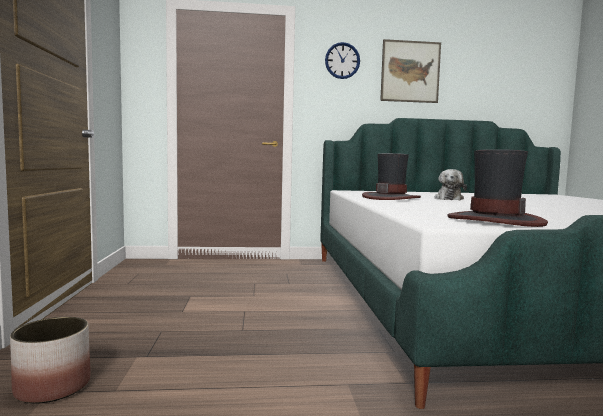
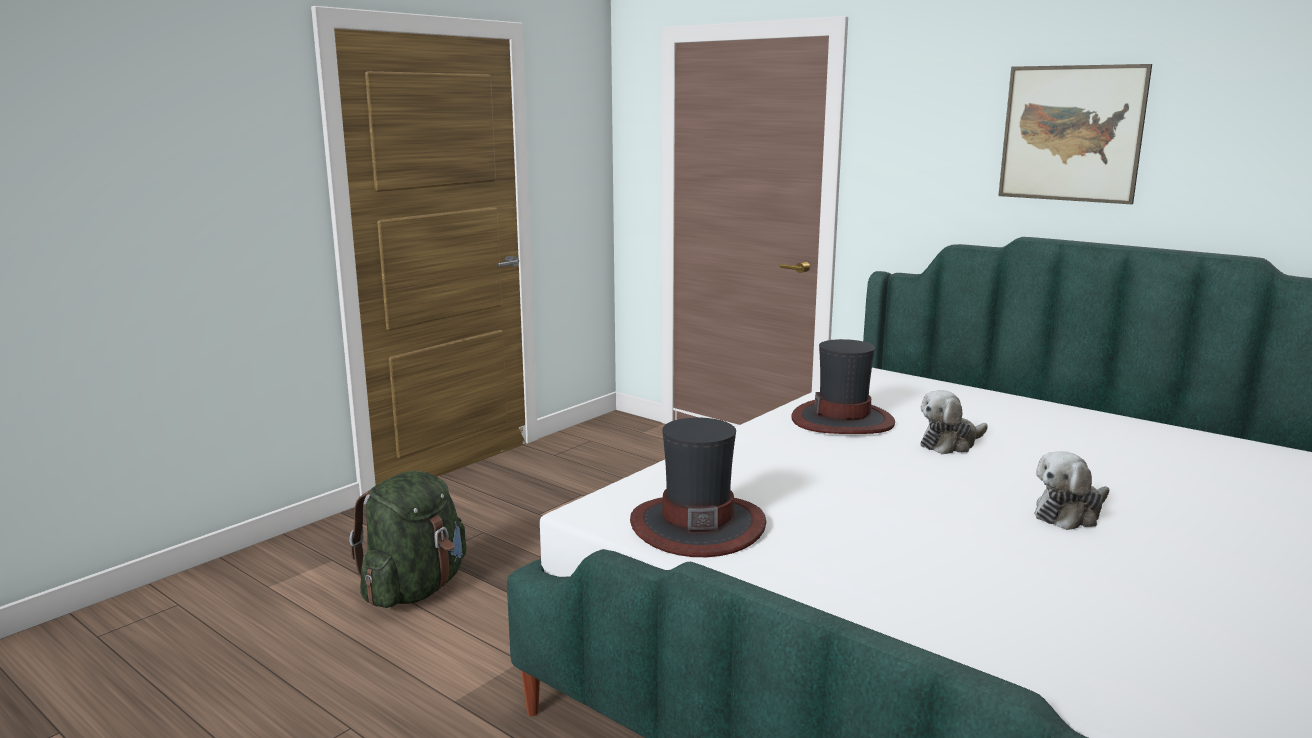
camera: 45 degrees right, 10 degrees up
planter [10,317,91,404] -> none
wall clock [325,42,360,79] -> none
none -> green backpack [349,471,467,608]
none -> plush toy [1034,451,1109,530]

